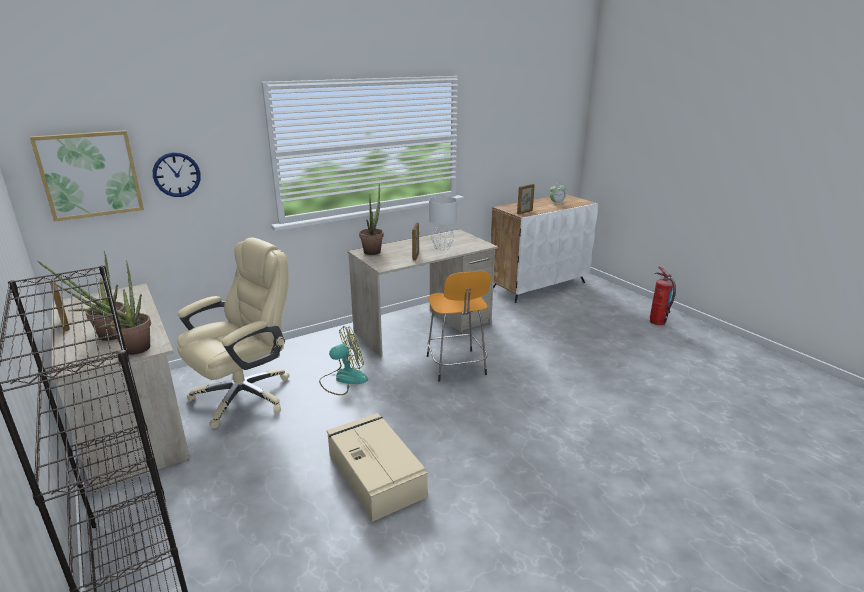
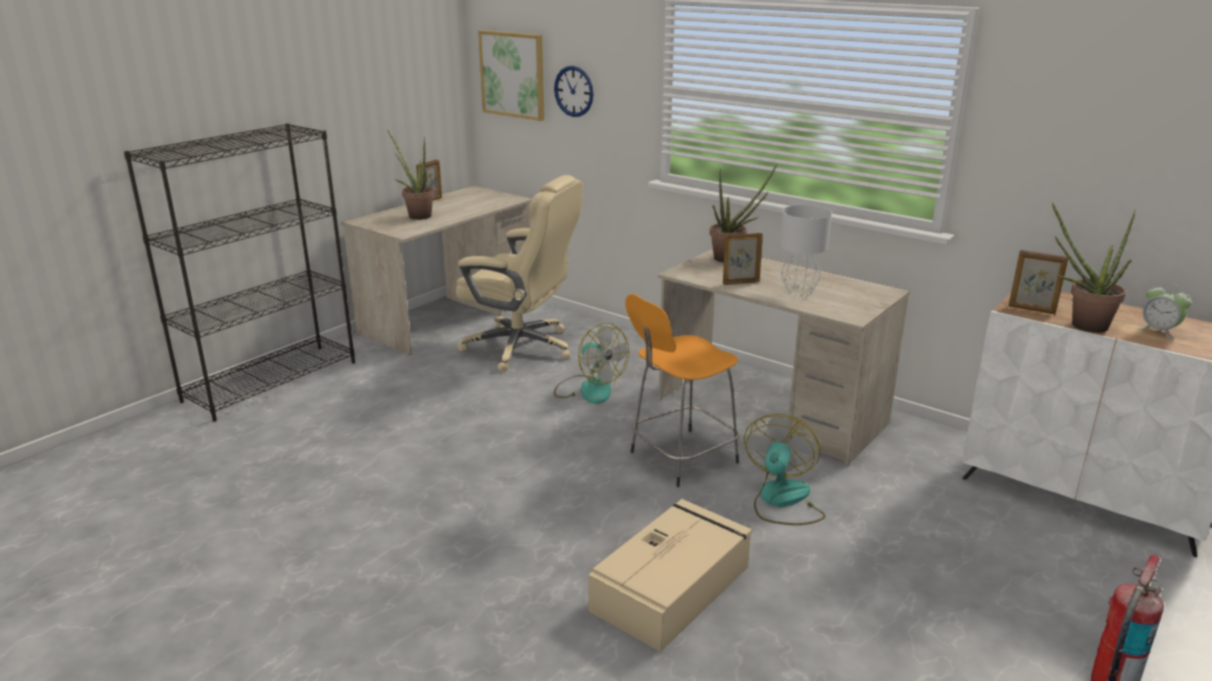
camera: 70 degrees right, 0 degrees up
potted plant [65,260,151,355] -> potted plant moved to [1052,202,1136,333]
beige storage box [327,413,428,522] -> beige storage box moved to [588,499,752,652]
none -> fan [744,414,825,525]

